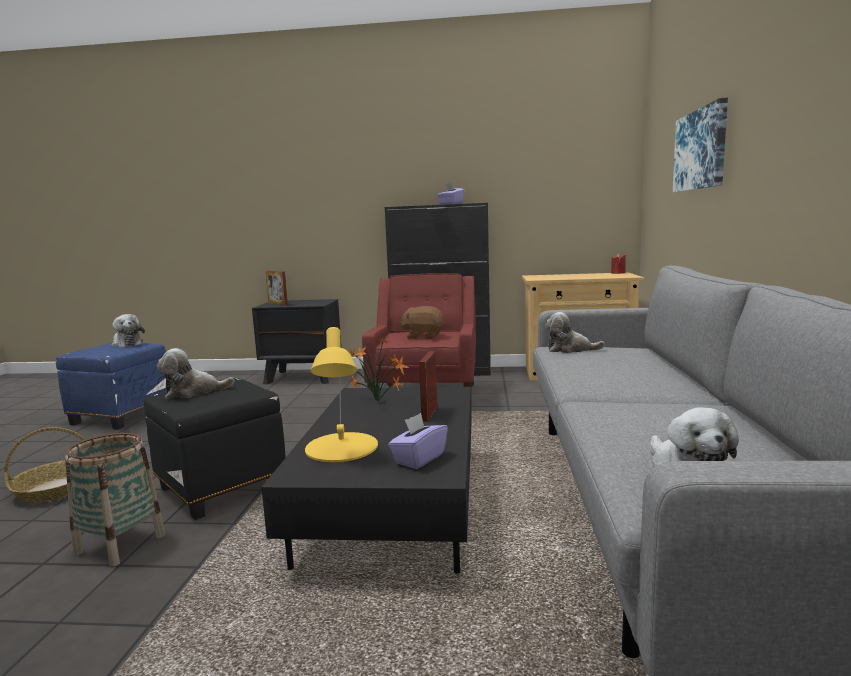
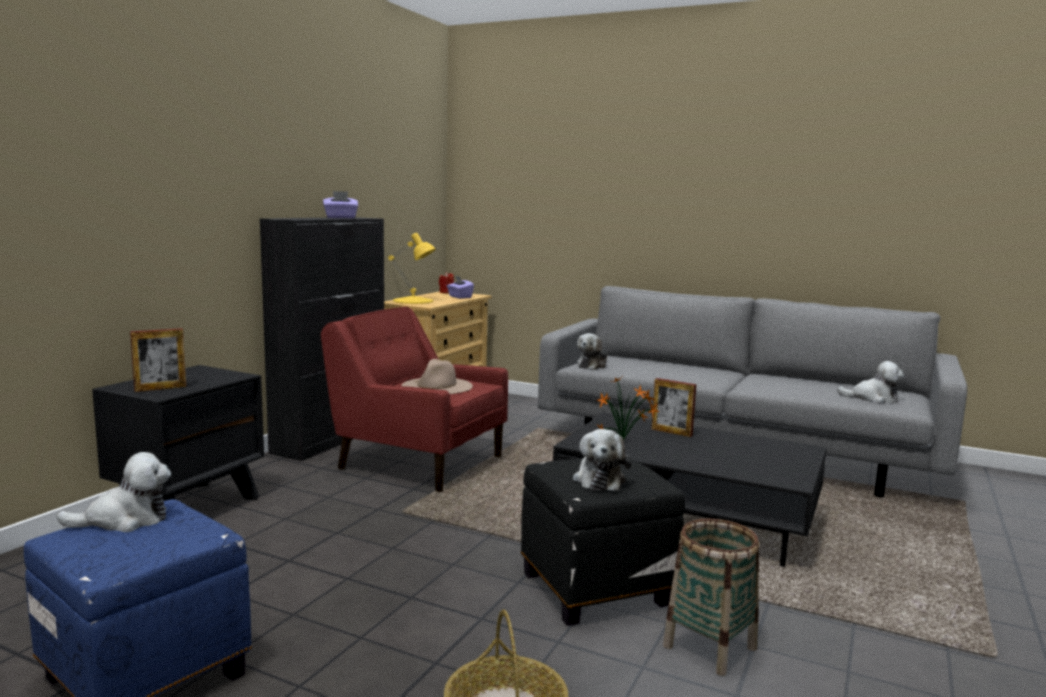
camera: 70 degrees left, 0 degrees up
yellow table lamp [305,327,378,462] -> yellow table lamp moved to [388,233,436,304]
purple tissue box [388,413,448,469] -> purple tissue box moved to [447,275,474,299]
brown plush toy [399,306,445,339] -> beige hat [401,359,473,394]
picture [673,97,728,193] -> none

